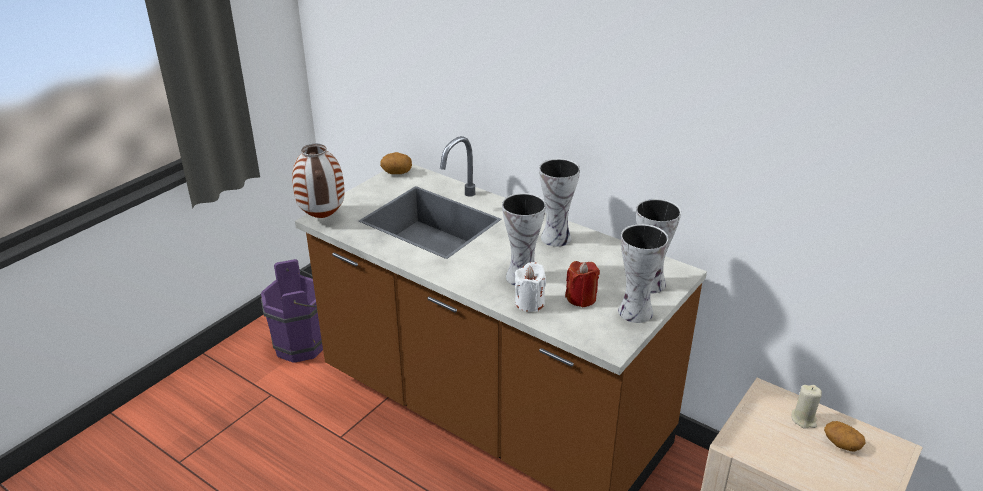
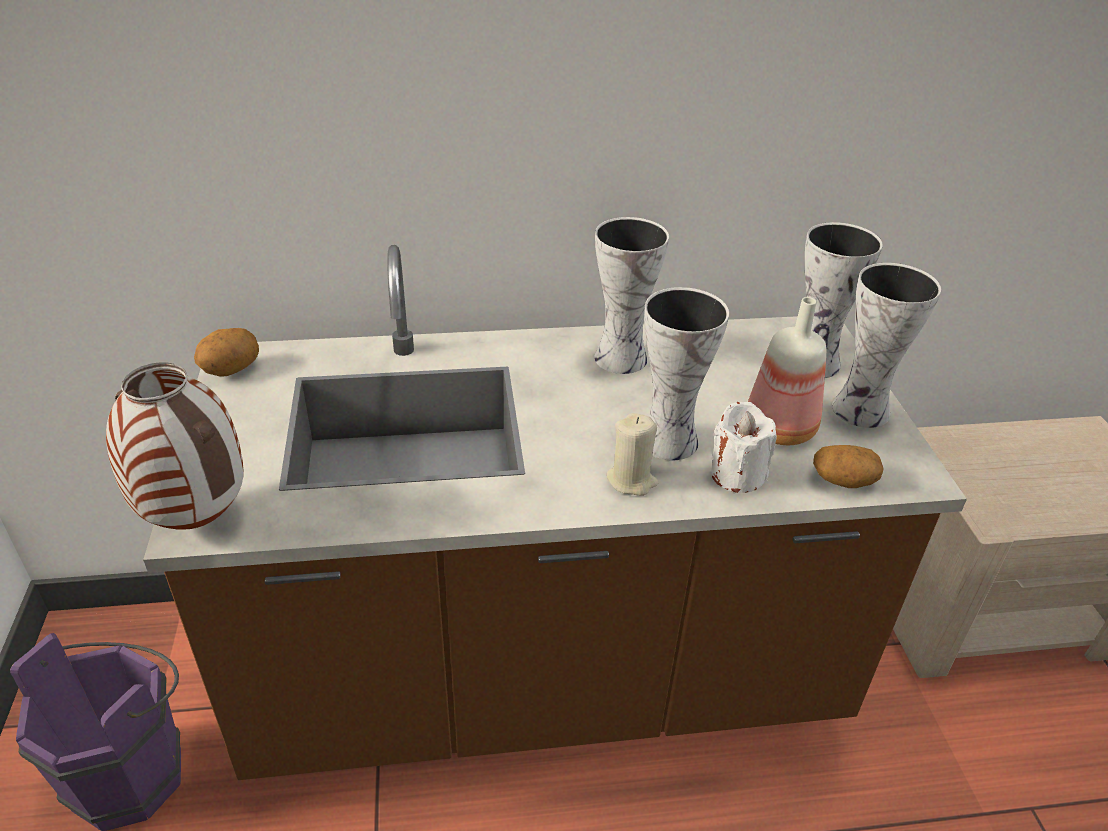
camera: 45 degrees left, 5 degrees up
red candle [565,261,600,307] -> bottle [748,297,827,445]
beige candle [791,385,822,429] -> beige candle moved to [606,413,658,496]
potato [824,421,866,452] -> potato moved to [813,445,884,488]

